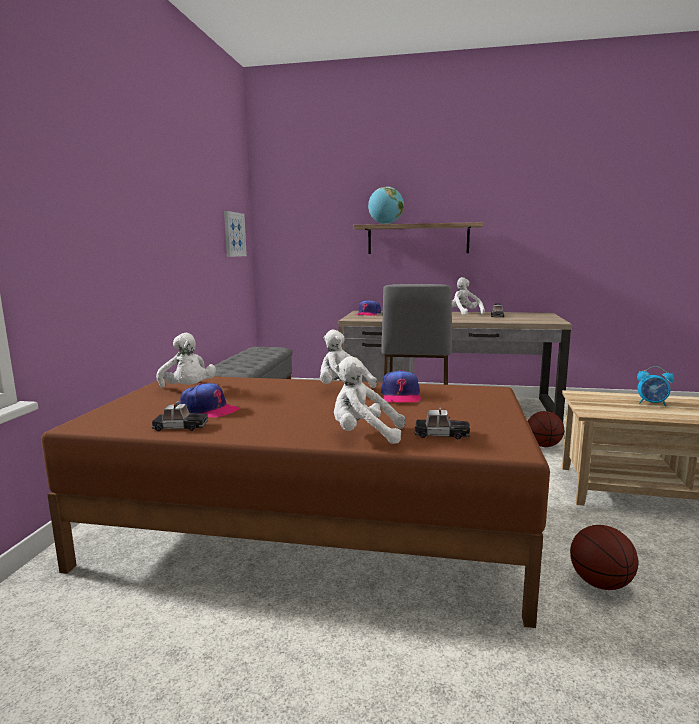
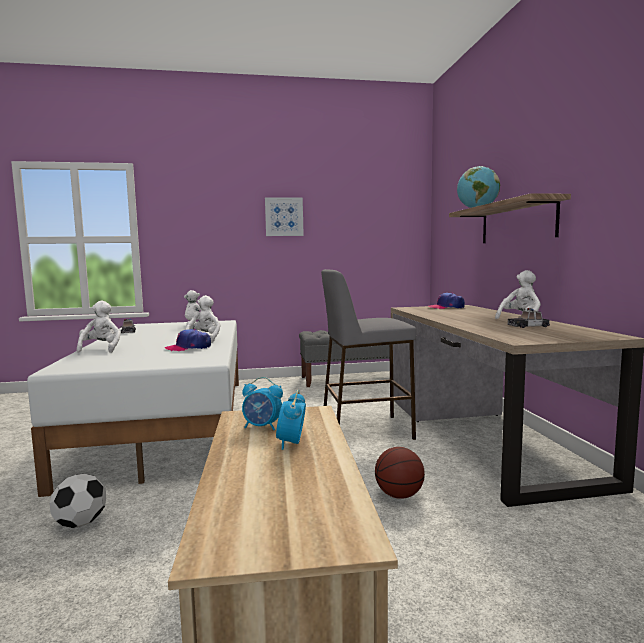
camera: 70 degrees right, 5 degrees down
brown bed [41,376,550,628] -> white bed [27,320,239,497]
cap [180,383,240,417] -> none
picture [224,211,247,257] -> picture moved to [265,197,304,236]
toy car [414,407,470,439] -> none
basketball [570,525,638,590] -> football [50,474,106,528]
none -> alarm clock [242,377,283,430]

